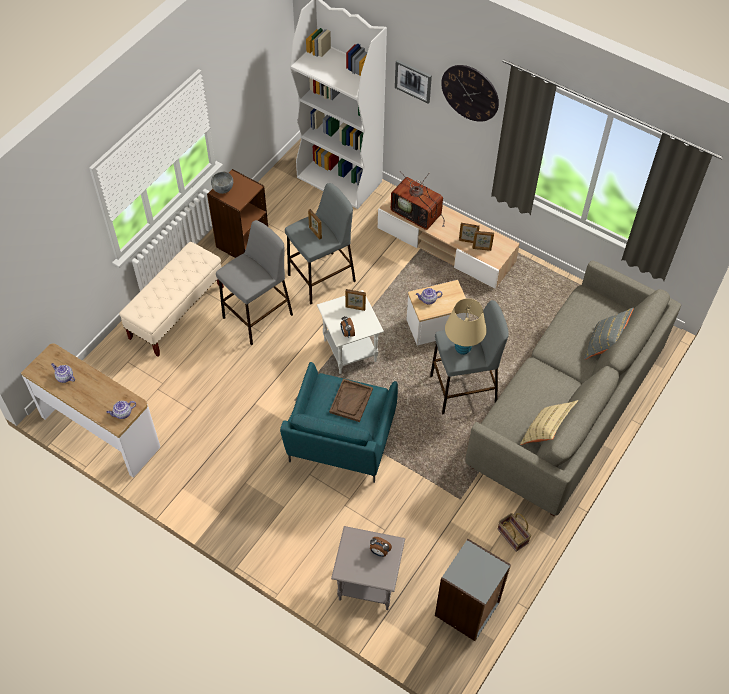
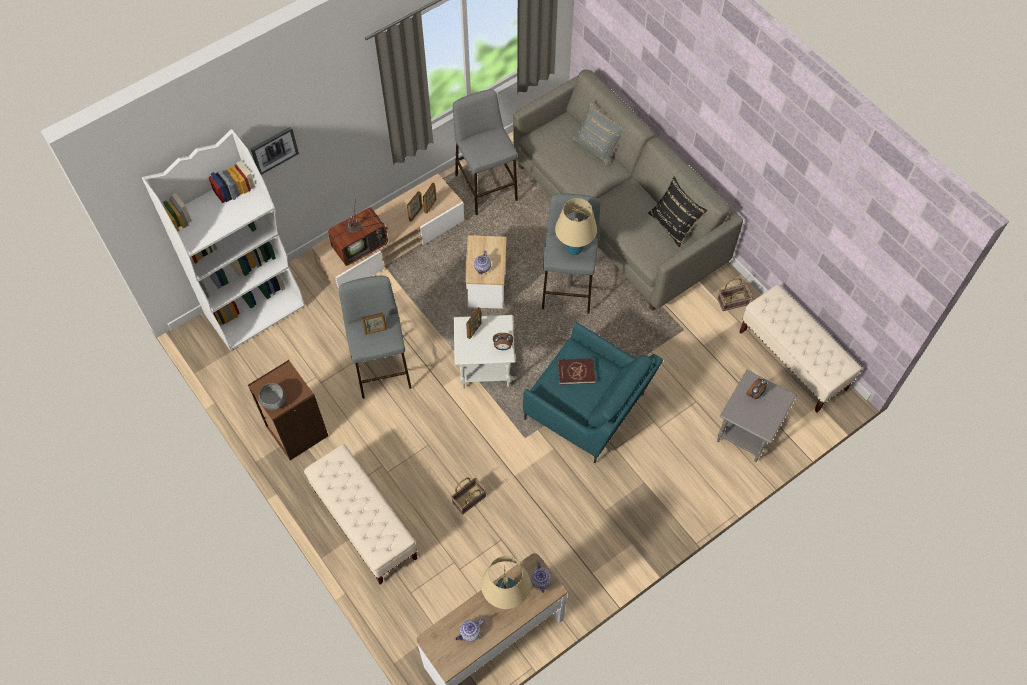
camera: 70 degrees left, 5 degrees up
grey stool [216,220,293,345] -> grey stool moved to [453,89,518,215]
brown tray [329,379,373,422] -> red book [558,358,595,385]
grey bookcase [435,539,511,641] -> beige bench [739,285,862,412]
wall clock [441,65,499,122] -> none
beige pillow [520,400,579,445] -> black pillow [648,177,708,248]
none -> basket [451,478,486,515]
none -> beige table lamp [481,556,531,609]

